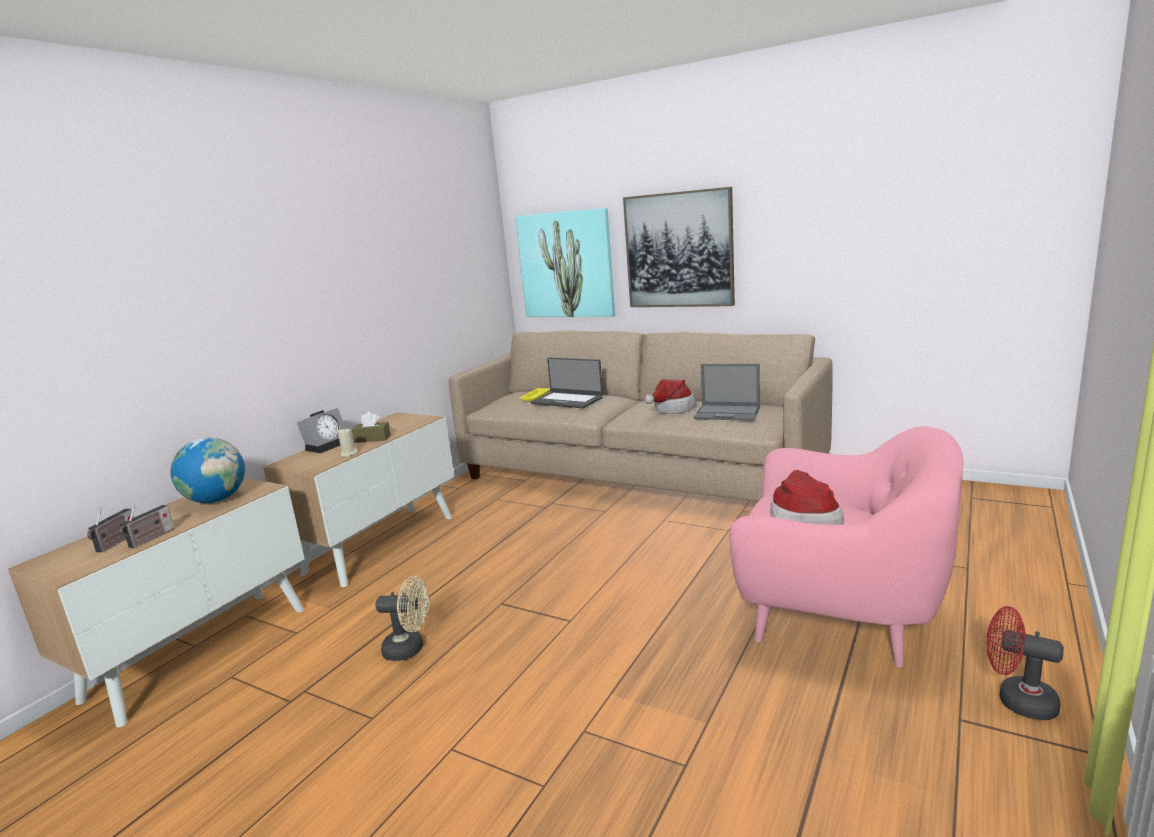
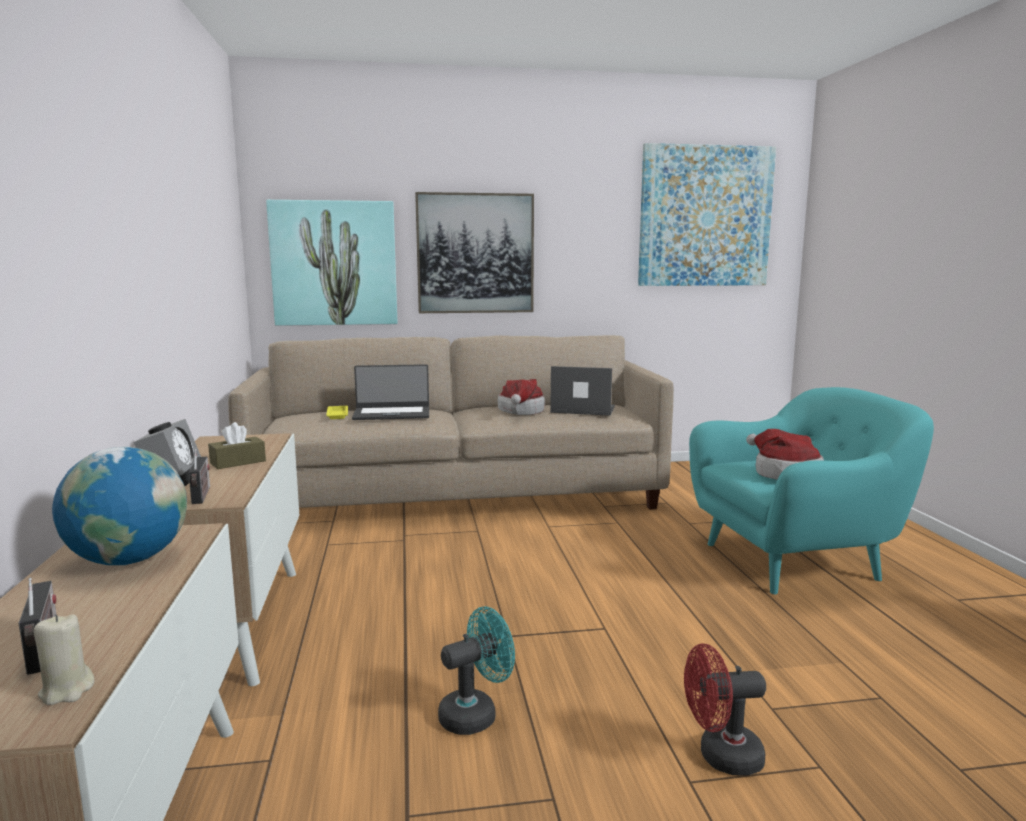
camera: 40 degrees left, 5 degrees down
radio [120,504,174,548] -> radio moved to [188,449,210,504]
beige candle [337,429,358,457] -> beige candle moved to [34,614,95,705]
beige fan [376,576,429,661] -> turquoise fan [438,607,515,735]
laptop [693,364,760,421] -> laptop turned 150 degrees counterclockwise [550,366,615,416]
pink armchair [730,426,963,668] -> turquoise armchair [689,387,934,594]
red fan [987,606,1064,720] -> red fan moved to [684,643,766,776]
none -> picture [638,143,776,286]

